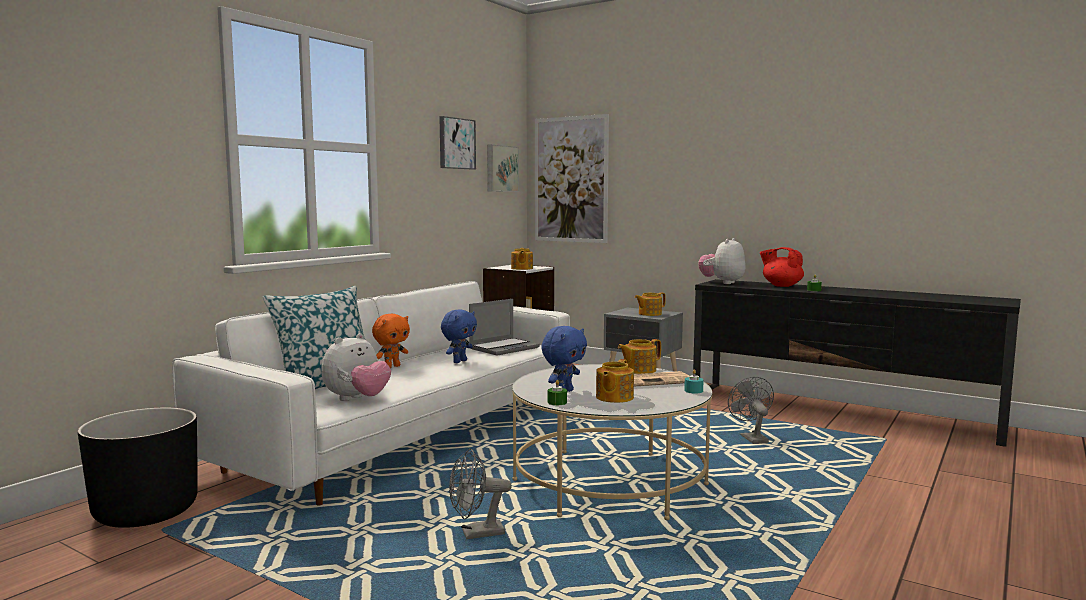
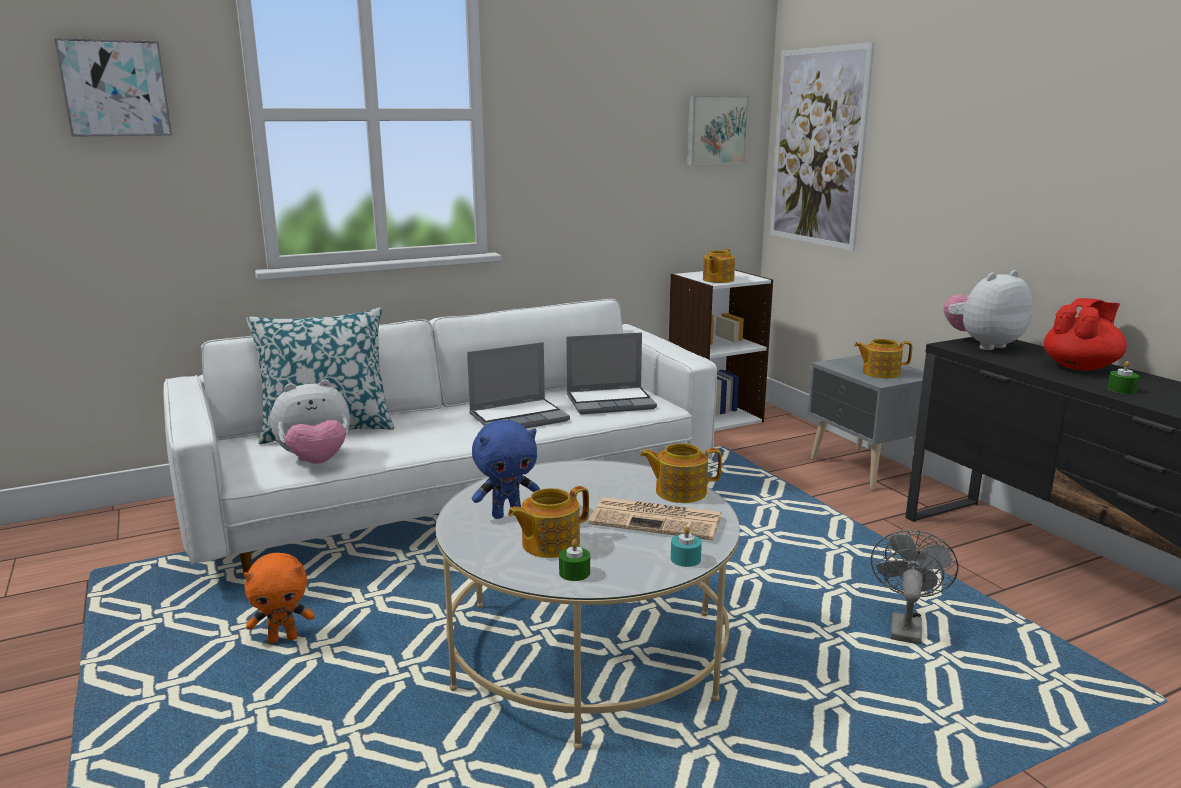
camera: 30 degrees right, 10 degrees up
black planter [78,408,198,528] -> none
orange plush toy [372,314,410,368] -> orange plush toy moved to [244,553,315,643]
picture [439,116,476,170] -> picture moved to [54,38,172,137]
blue plush toy [441,310,477,363] -> laptop [467,342,570,428]
grey fan [449,449,512,539] -> none
green candle [548,380,567,405] -> green candle moved to [559,539,590,581]
red teapot [760,247,804,287] -> red teapot turned 75 degrees clockwise [1043,298,1127,371]

